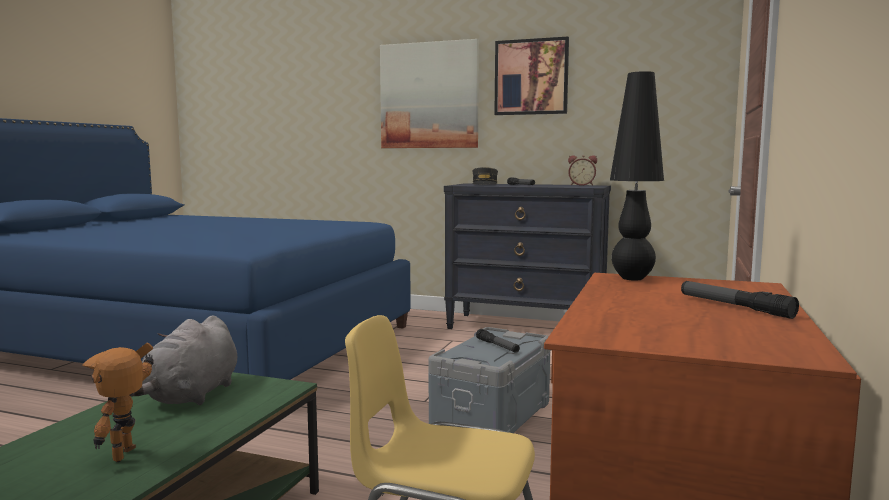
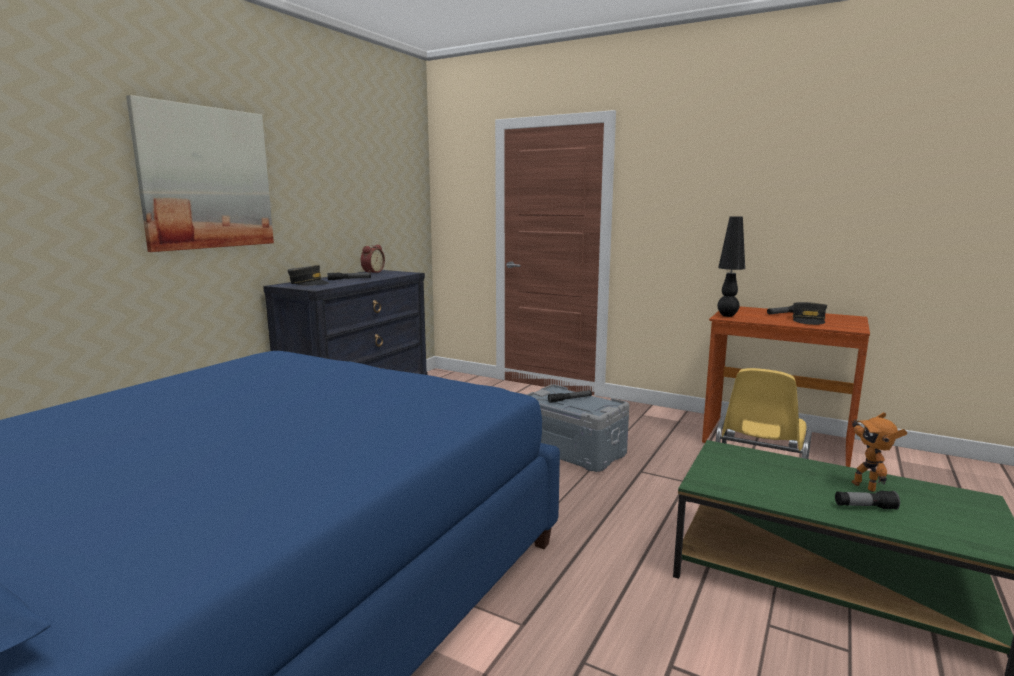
camera: 80 degrees left, 5 degrees up
toy robot [82,343,154,462] -> toy robot turned 60 degrees clockwise [852,412,907,492]
grey plush toy [131,315,237,405] -> none
picture [494,37,569,115] -> none
none -> grey cap [793,302,827,325]
none -> flashlight [835,491,900,510]

